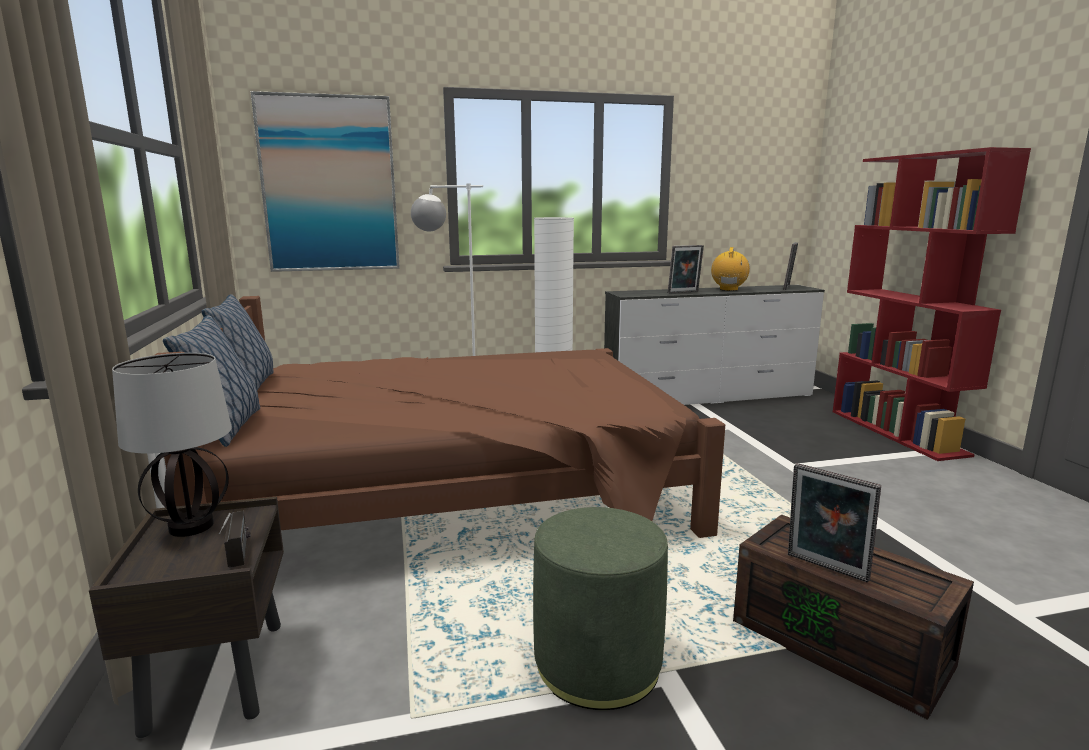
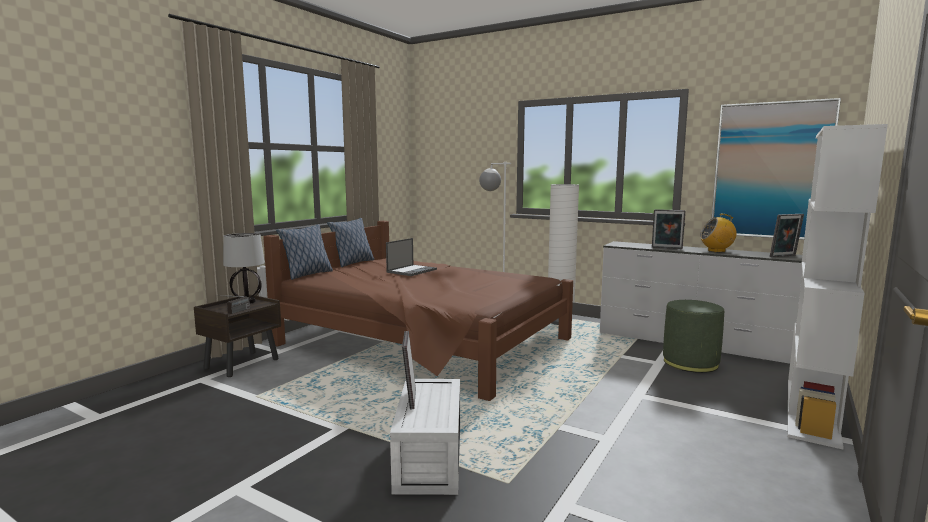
camera: 45 degrees right, 5 degrees down
picture [251,91,400,272] -> picture moved to [712,98,841,240]
green ottoman [533,507,668,710] -> green ottoman moved to [663,300,724,373]
radio [711,247,750,291] -> radio turned 150 degrees counterclockwise [700,214,737,252]
brown storage box [733,514,974,720] -> white storage box [390,379,460,495]
red bookcase [833,147,1031,461] -> white bookcase [788,124,888,450]
none -> laptop [386,238,437,276]

